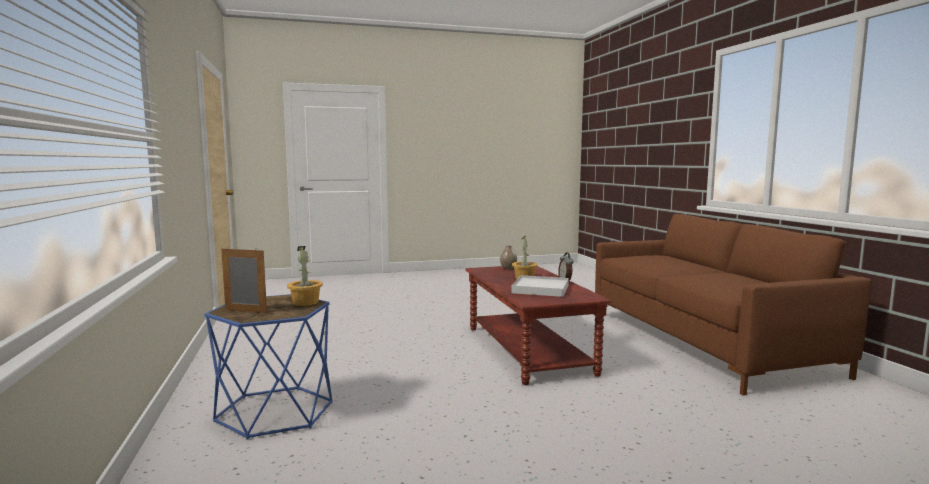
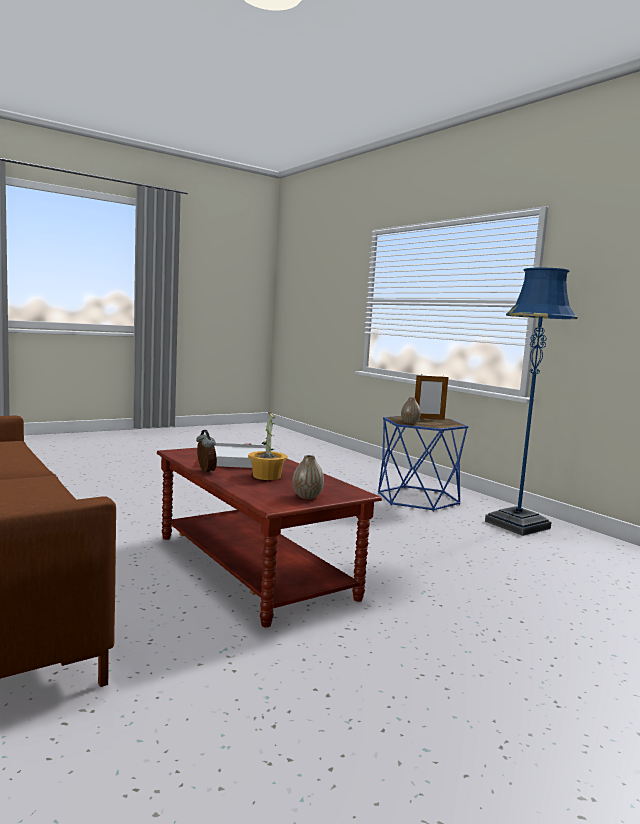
camera: 160 degrees right, 0 degrees up
potted plant [287,246,323,306] -> vase [401,397,421,424]
none -> blue floor lamp [485,268,577,536]

